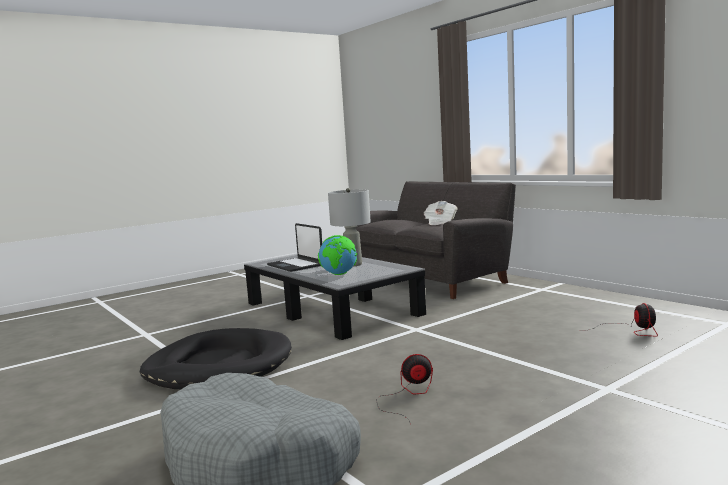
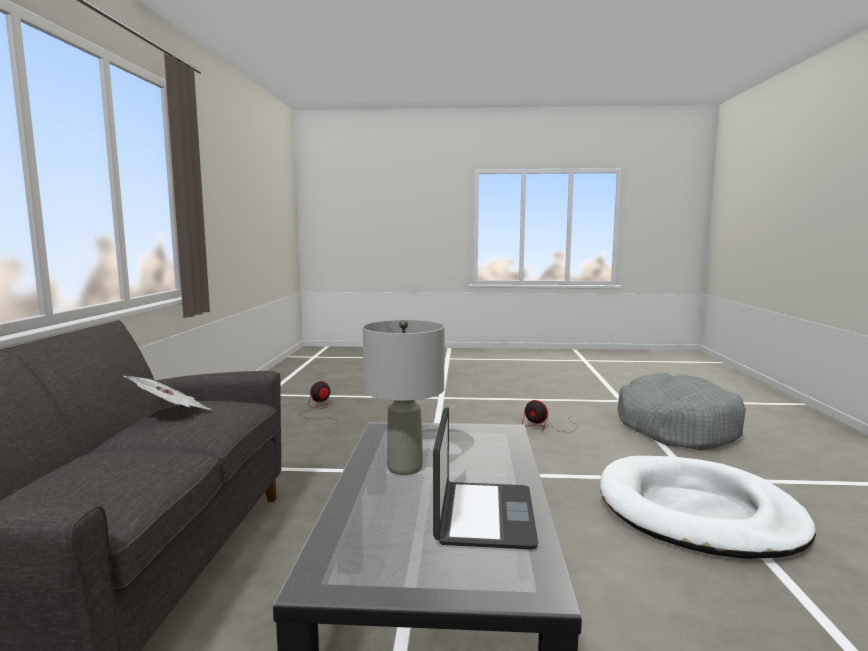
camera: 140 degrees left, 0 degrees up
black dog bed [140,328,292,389] -> white dog bed [600,456,816,559]
globe [318,235,357,275] -> none

